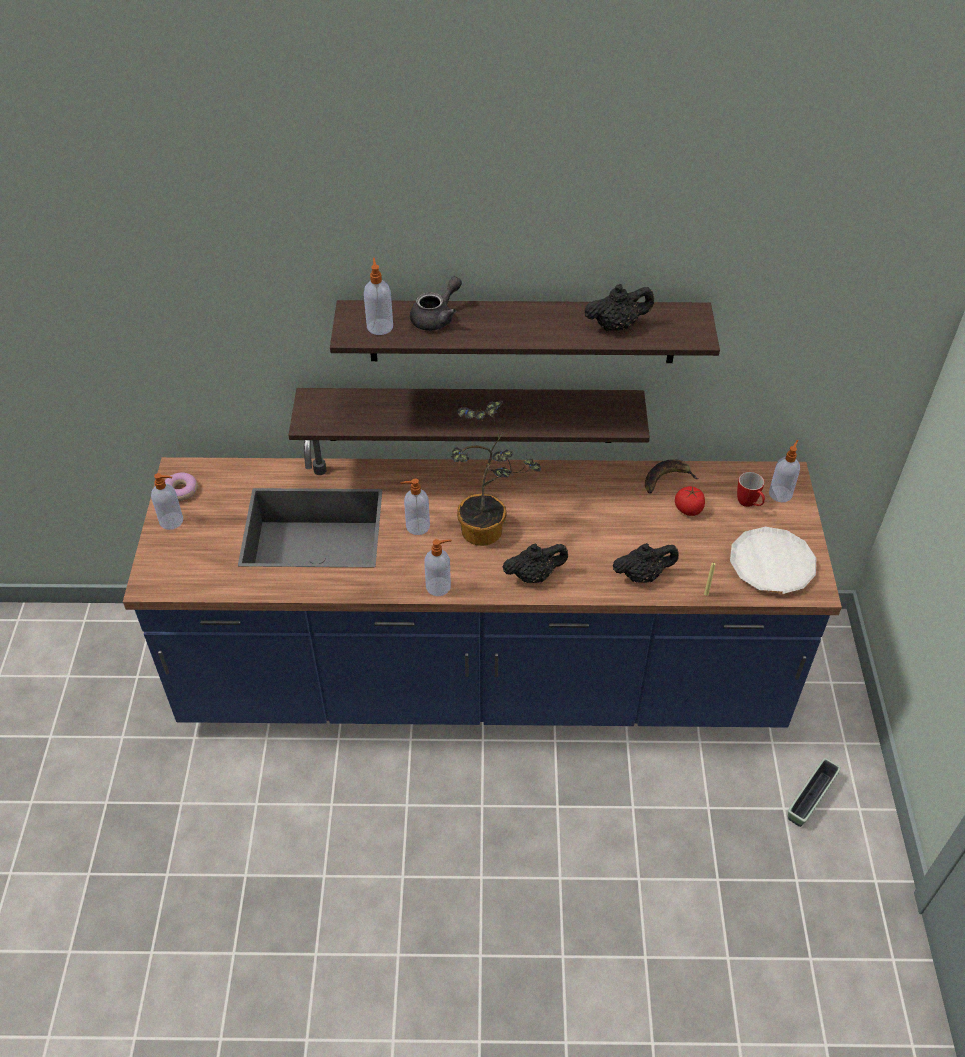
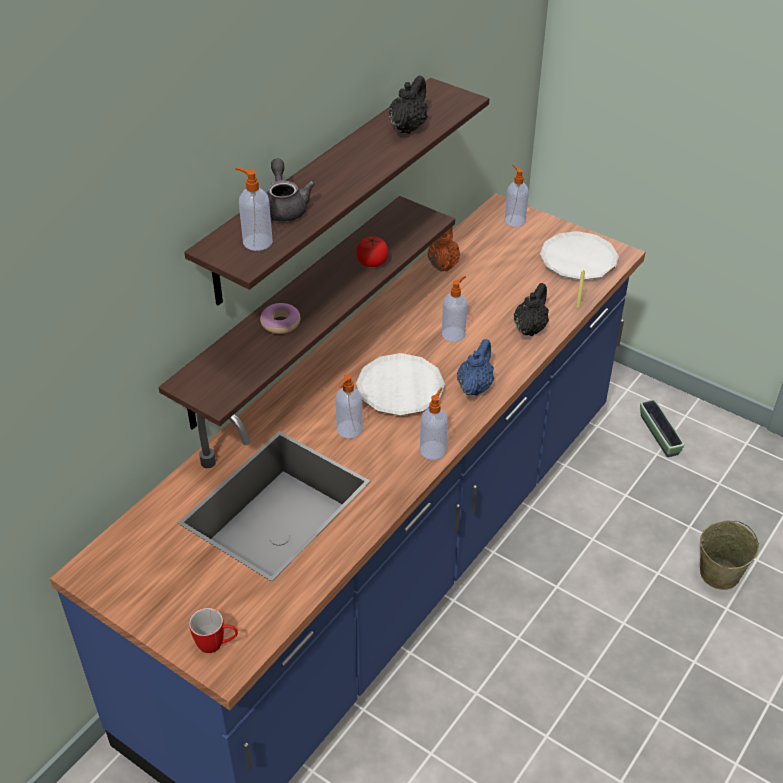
camera: 55 degrees left, 5 degrees down
soap dispenser [151,473,183,530] -> soap dispenser moved to [442,276,467,342]
donut [165,472,198,501] -> donut moved to [260,303,301,334]
potted plant [451,401,541,546] -> white plate [356,353,445,416]
black teapot [503,543,568,583] -> blue teapot [457,339,494,396]
banana [645,459,698,493] -> orange teapot [427,226,460,272]
tomato [675,486,705,516] -> tomato moved to [356,236,388,267]
mug [737,472,765,507] -> mug moved to [189,608,238,653]
none -> beige bucket [700,520,759,590]

